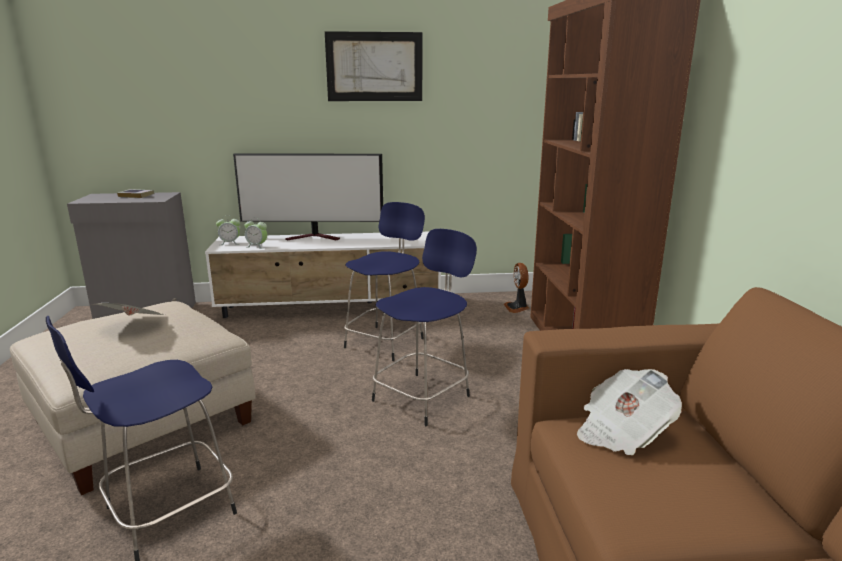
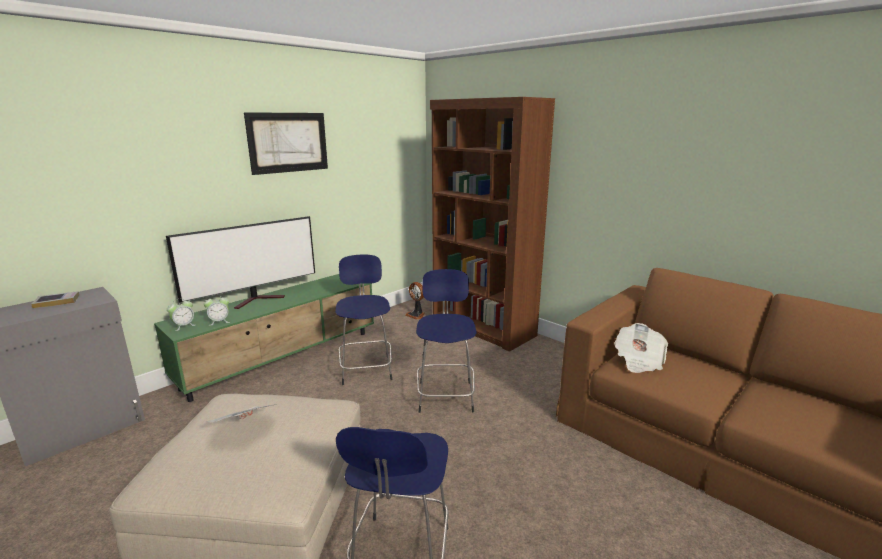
camera: 40 degrees left, 0 degrees up
white tv stand [205,232,441,318] -> green tv stand [154,274,374,402]

